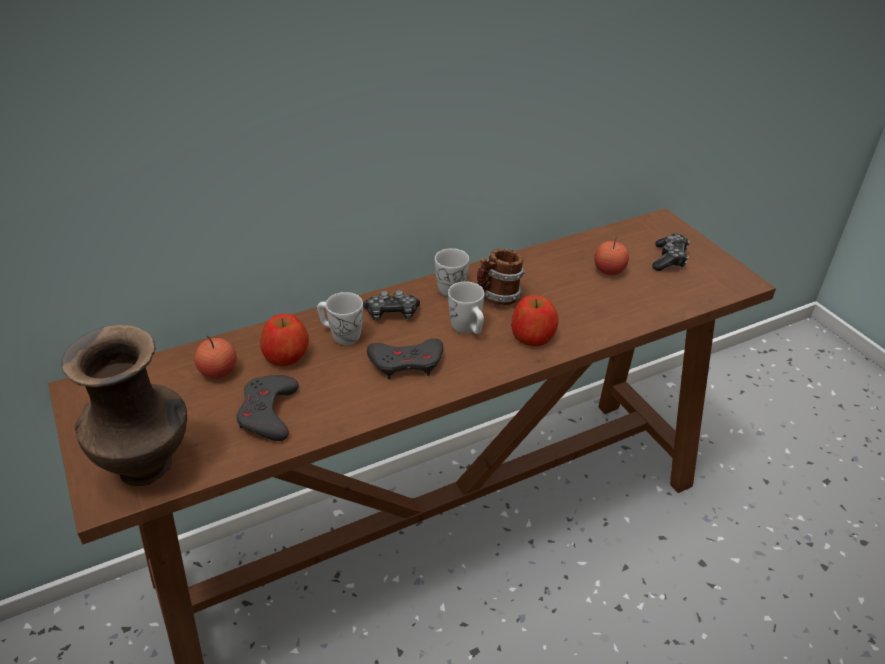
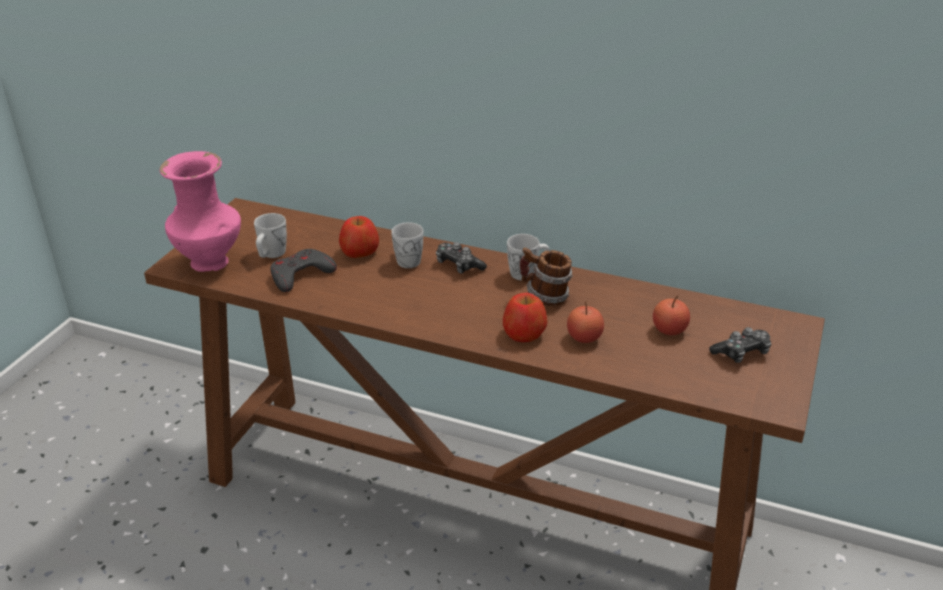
camera: 50 degrees right, 5 degrees down
brown vase [61,325,187,486] -> pink vase [160,151,241,272]
apple [194,336,237,379] -> apple moved to [567,301,604,343]
grey game controller [367,338,443,379] -> none
white mug [448,281,485,334] -> white mug moved to [254,213,287,258]

